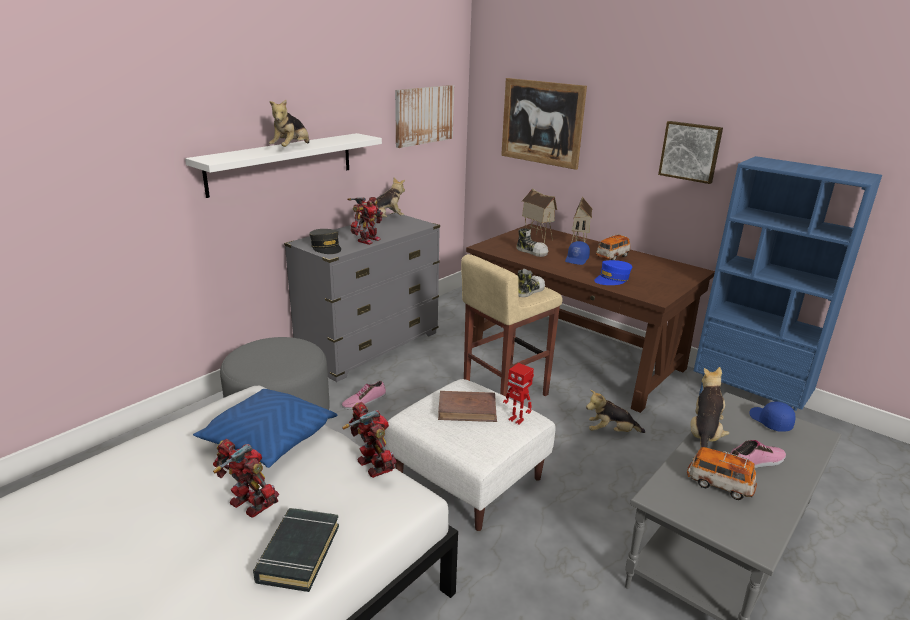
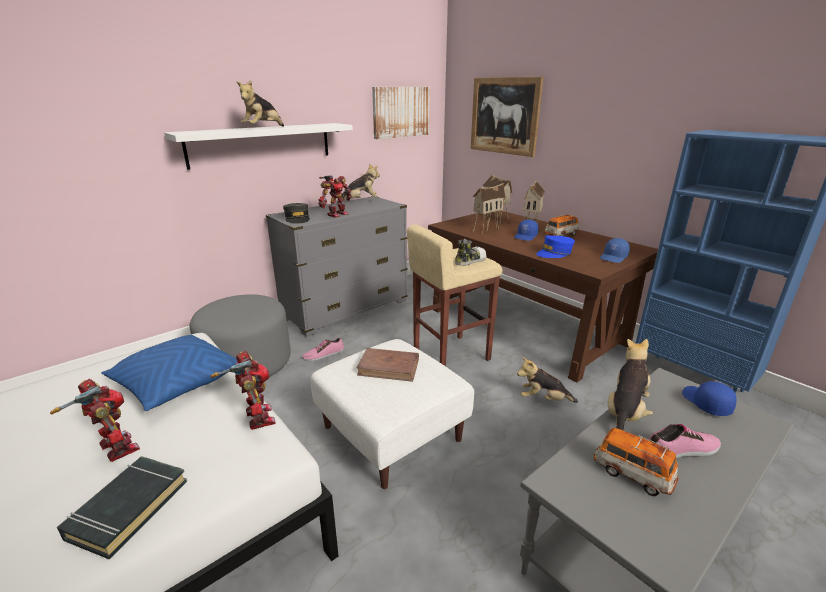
camera: 10 degrees right, 0 degrees up
toy robot [503,363,534,425] -> none
shoe [516,228,548,257] -> toy house [472,183,505,234]
picture [658,121,723,184] -> none
none -> blue cap [600,238,630,263]

